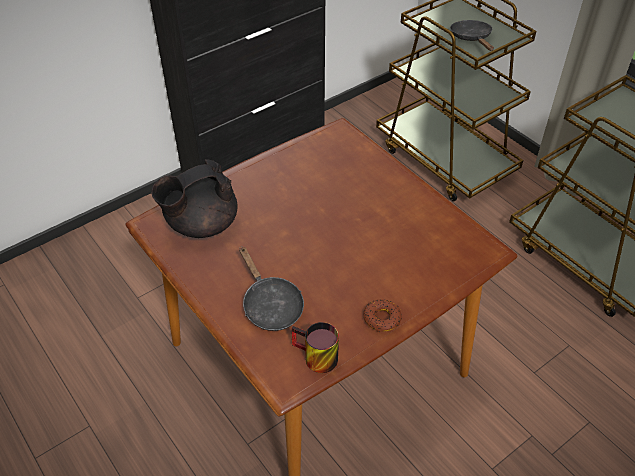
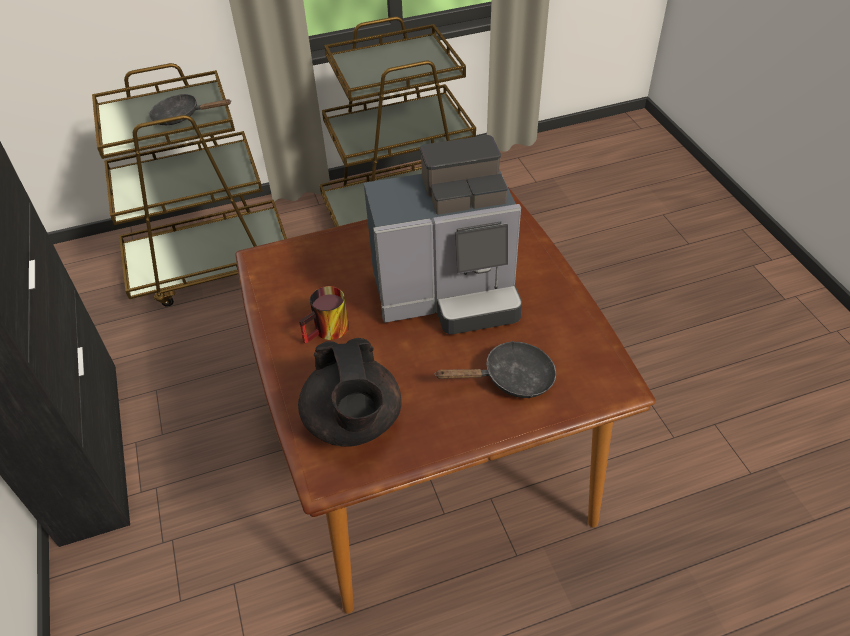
camera: 70 degrees left, 0 degrees up
mug [292,322,339,373] -> mug moved to [299,286,349,344]
donut [364,299,402,332] -> none
none -> coffee machine [364,135,522,334]

